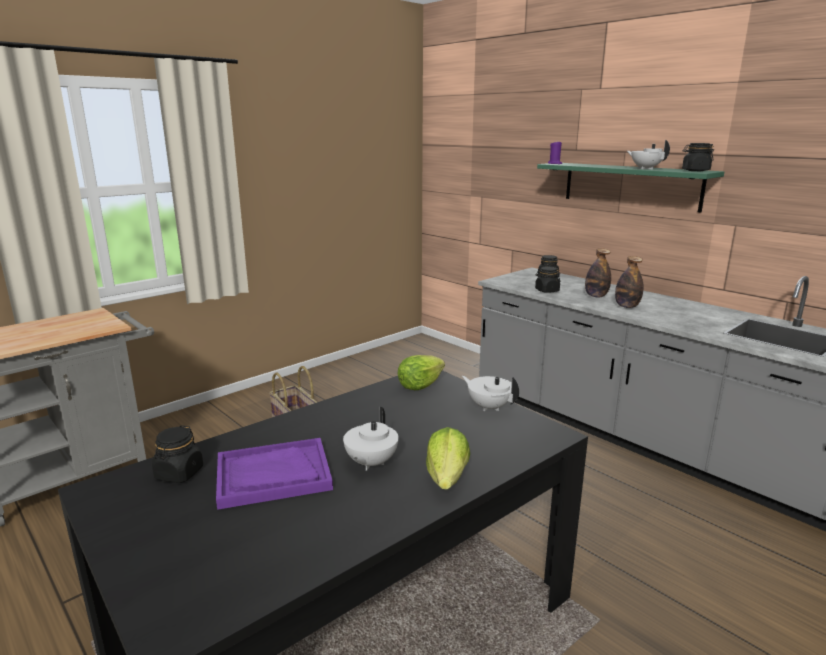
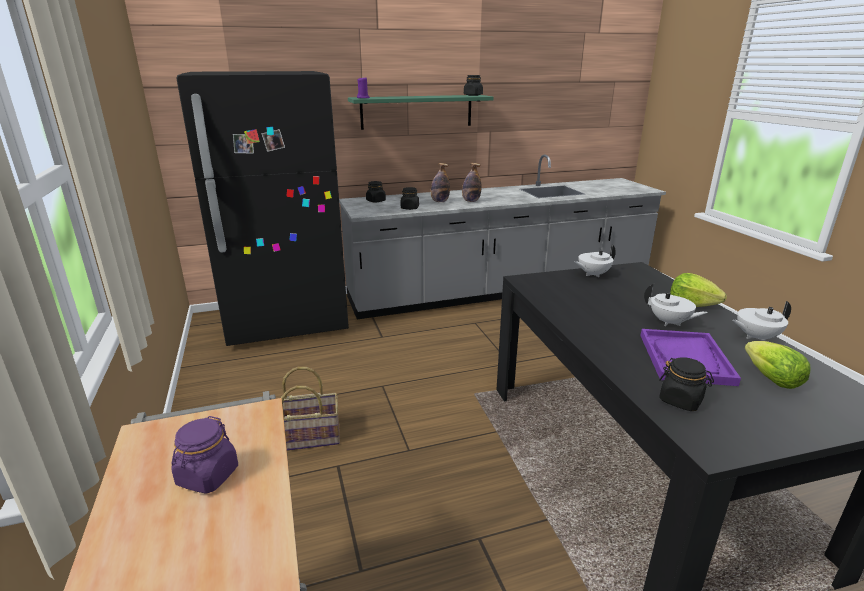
camera: 65 degrees left, 5 degrees up
lettuce [398,355,445,390] -> lettuce moved to [745,341,810,389]
white teapot [627,140,670,169] -> white teapot moved to [732,301,791,341]
none -> purple jar [171,416,238,494]
none -> black fridge [176,71,349,346]

